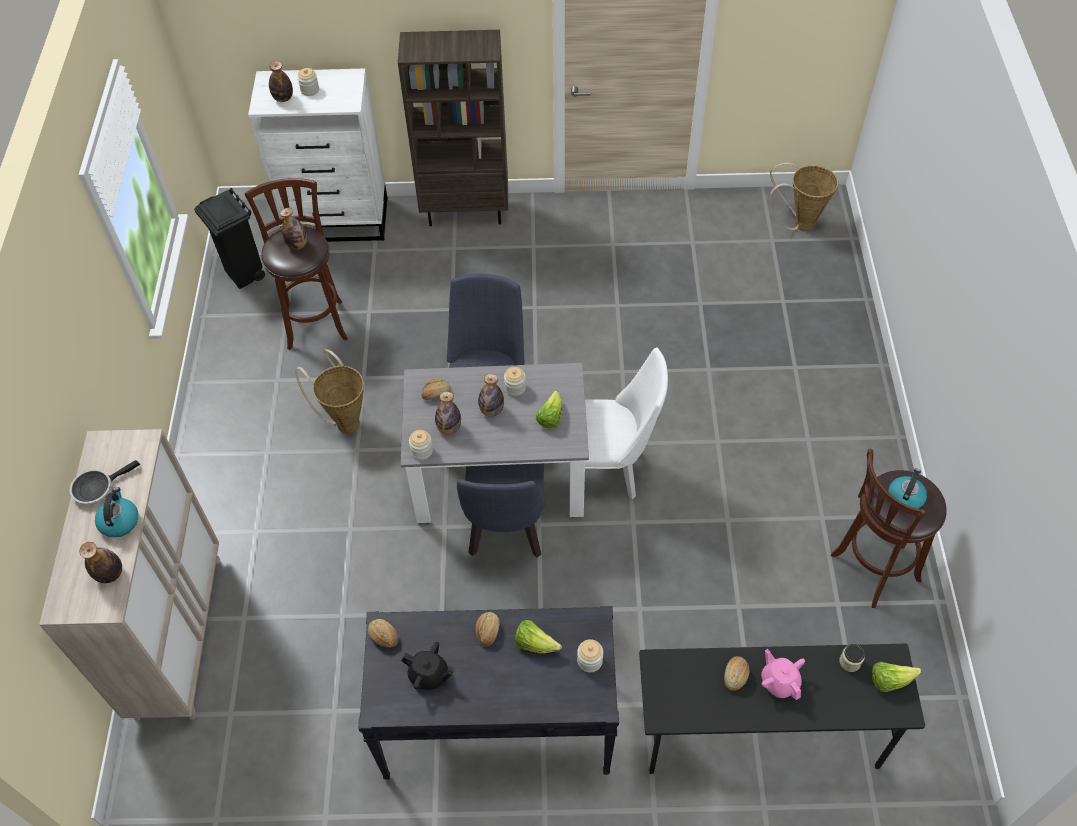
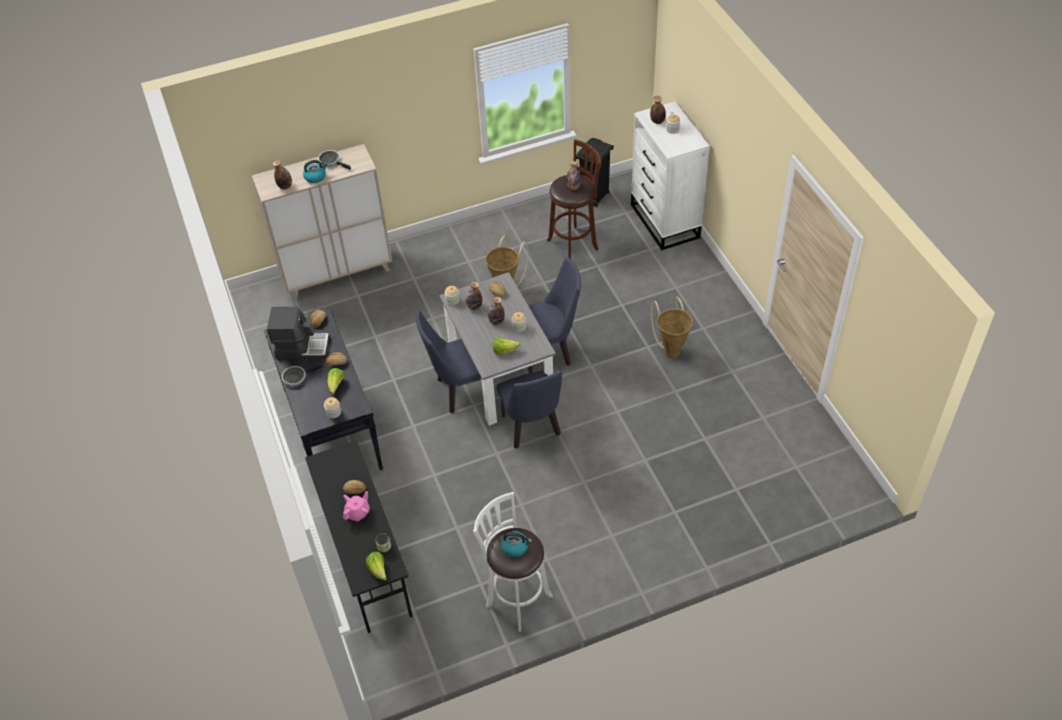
camera: 70 degrees right, 5 degrees down
brown bookcase [398,30,508,226] -> none
black teapot [402,642,453,690] -> coffee machine [267,307,330,359]
white chair [569,348,668,500] -> blue chair [497,370,562,449]
basket [770,162,838,231] -> basket moved to [651,296,693,358]
brown stool [831,449,947,608] -> white stool [473,492,553,632]
none -> frying pan [282,364,323,386]

